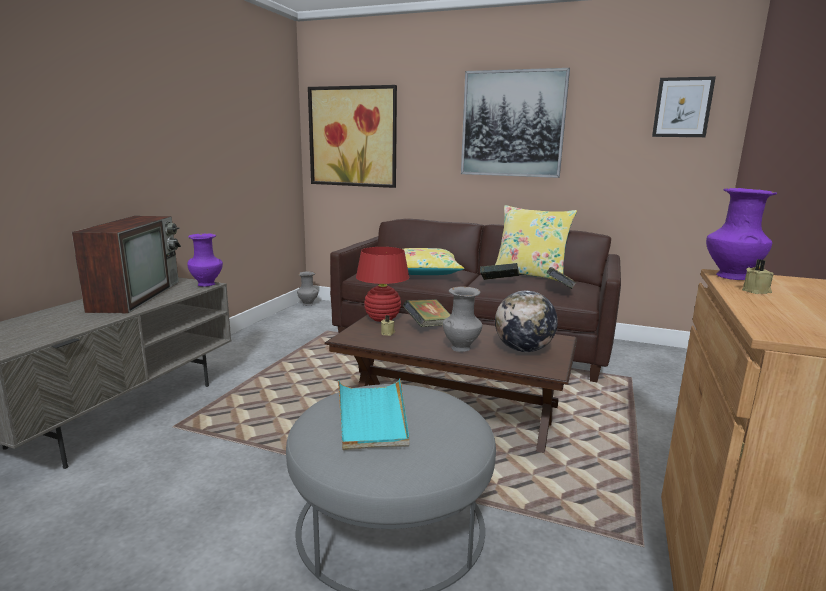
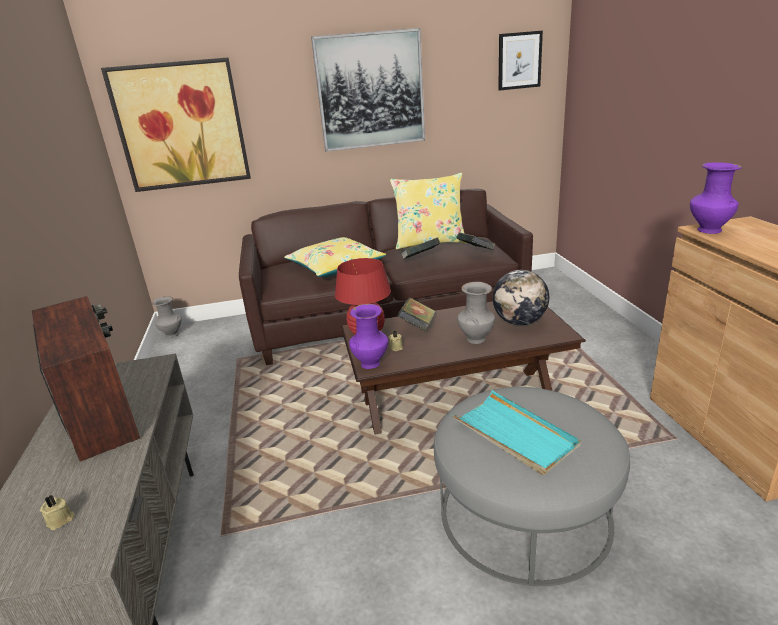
camera: 30 degrees left, 10 degrees up
purple vase [187,233,223,287] -> purple vase moved to [349,304,388,369]
beige candle [742,259,774,294] -> beige candle moved to [40,495,75,530]

